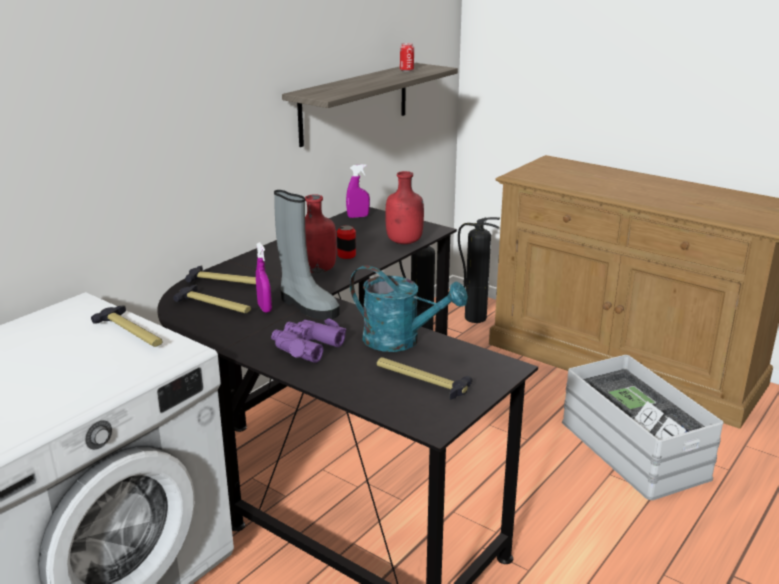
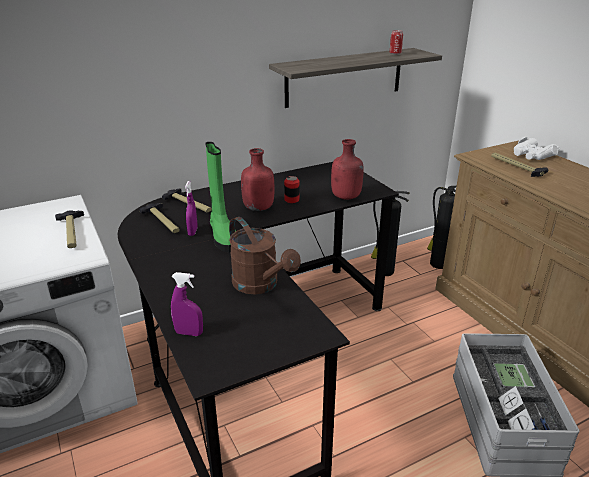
camera: 25 degrees right, 5 degrees up
purple binoculars [271,318,346,363] -> none
grey boot [274,190,340,320] -> green boot [205,142,236,253]
purple spray bottle [346,164,370,218] -> purple spray bottle moved to [171,272,203,336]
turquoise watering can [350,265,468,352] -> brown watering can [229,217,301,295]
hammer [377,357,472,400] -> hammer moved to [491,153,548,177]
none -> white binoculars [514,137,560,160]

